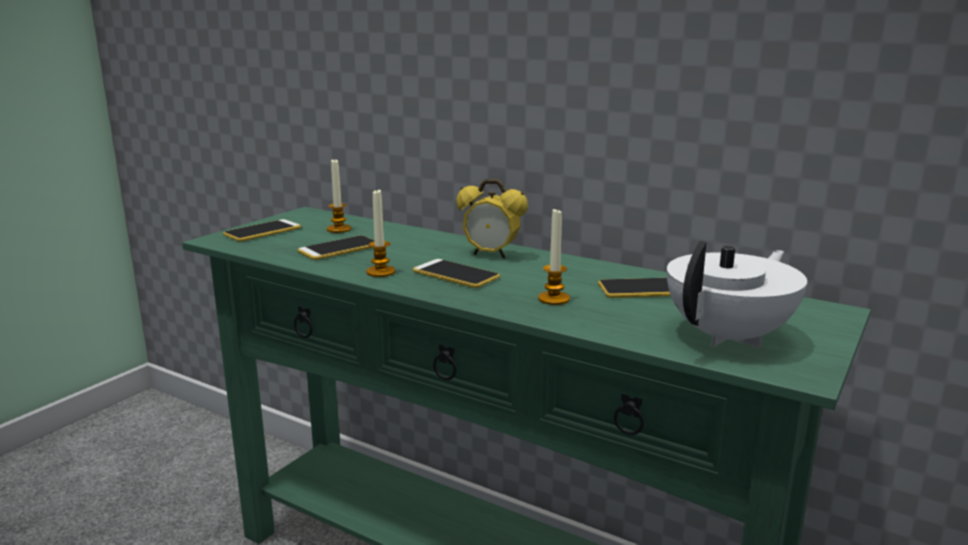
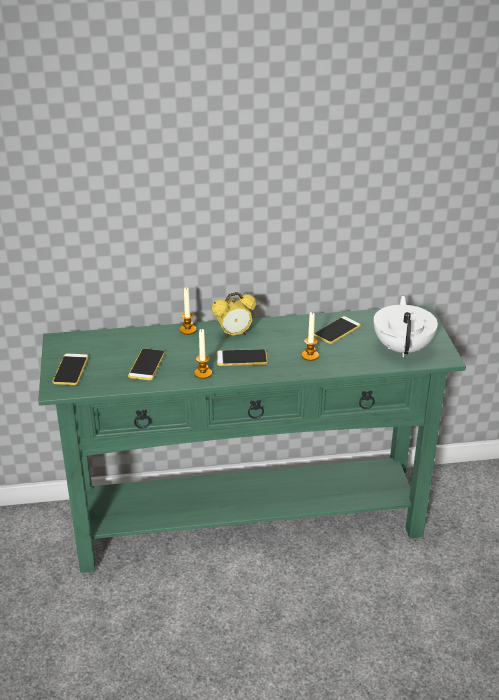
camera: 40 degrees left, 15 degrees up
candle [327,158,351,233] -> candle moved to [180,287,196,335]

